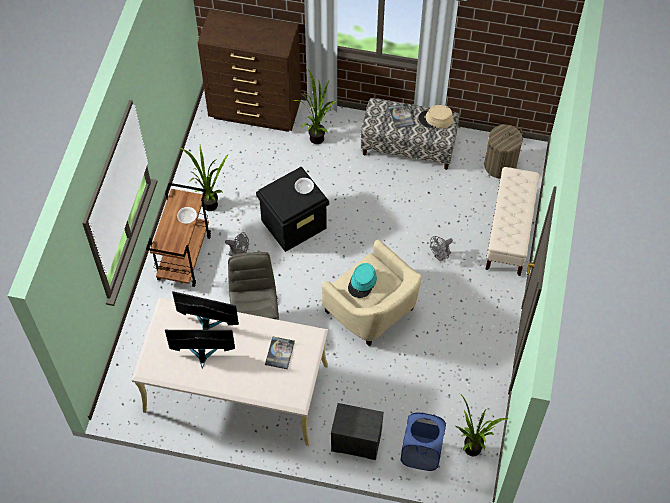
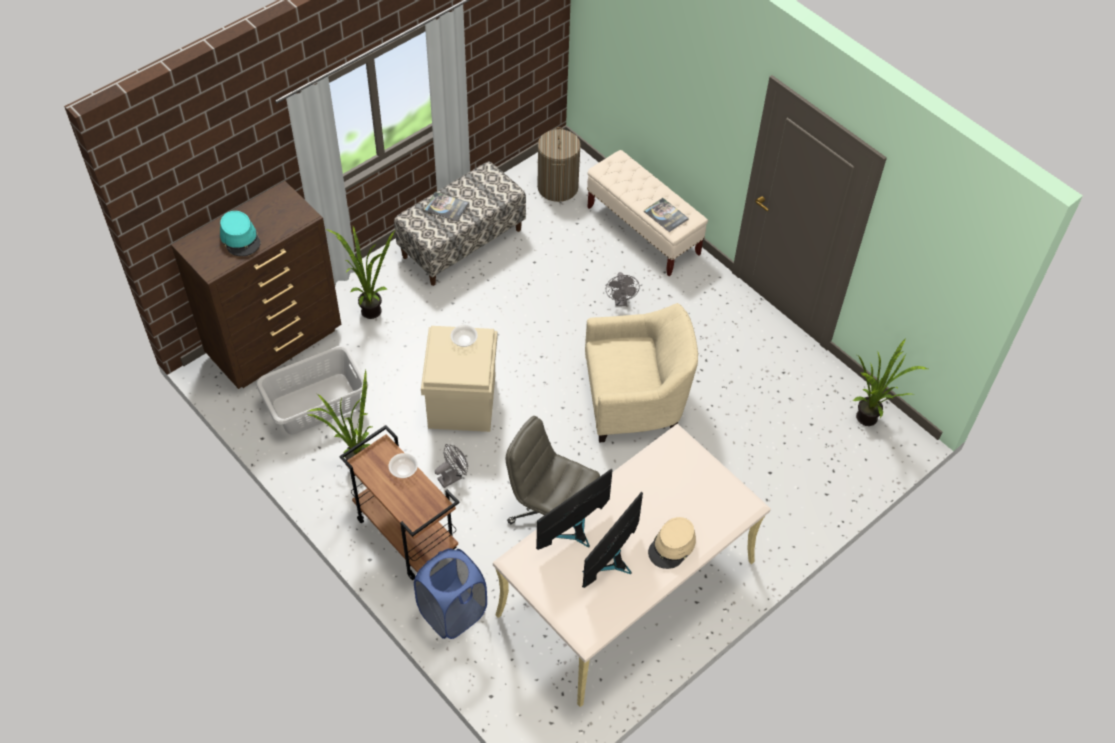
camera: 55 degrees left, 5 degrees down
black storage box [256,167,329,252] -> beige storage box [421,326,497,432]
book [265,336,295,369] -> book moved to [644,198,689,232]
nightstand [331,403,384,460] -> none
turquoise hat [348,263,377,298] -> turquoise hat moved to [220,211,261,256]
blue laundry basket [401,413,446,471] -> blue laundry basket moved to [414,548,487,639]
beige hat [418,105,453,129] -> beige hat moved to [648,517,696,569]
none -> grey laundry basket [256,346,368,435]

